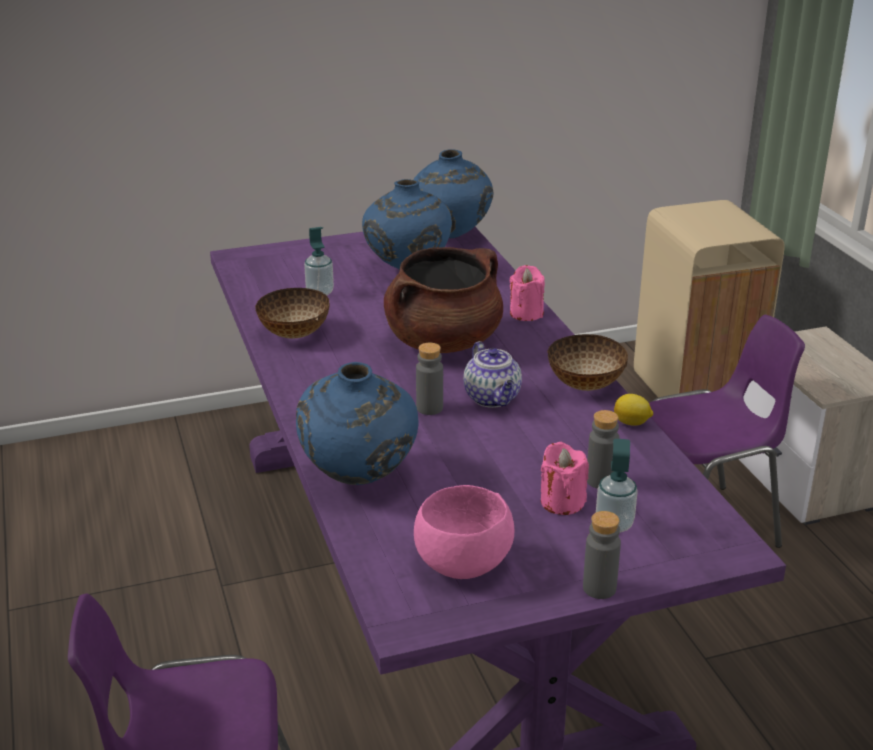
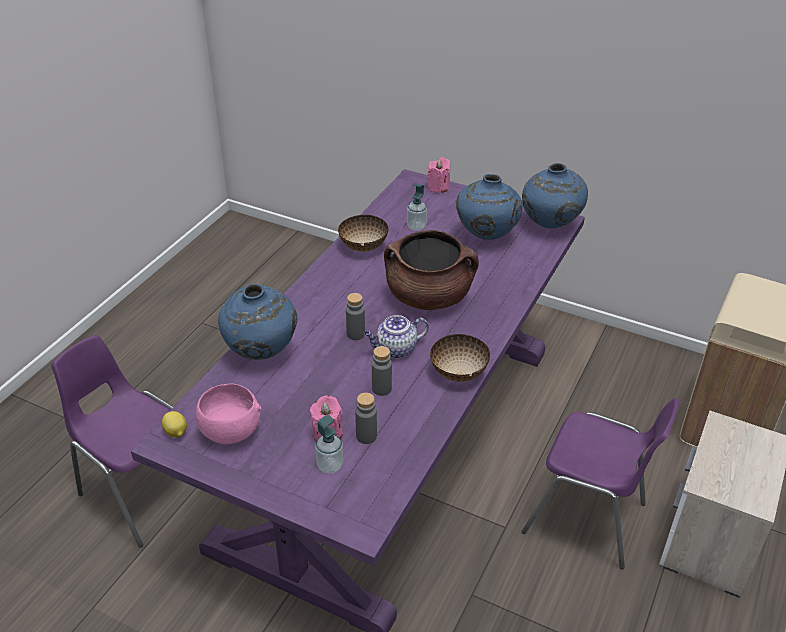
camera: 45 degrees right, 10 degrees up
teapot [463,341,522,408] -> teapot turned 45 degrees clockwise [364,315,429,358]
pink candle [510,265,545,321] -> pink candle moved to [427,157,450,193]
grey bottle [583,511,621,599] -> grey bottle moved to [372,346,392,396]
lemon [614,394,653,426] -> lemon moved to [161,411,187,438]

